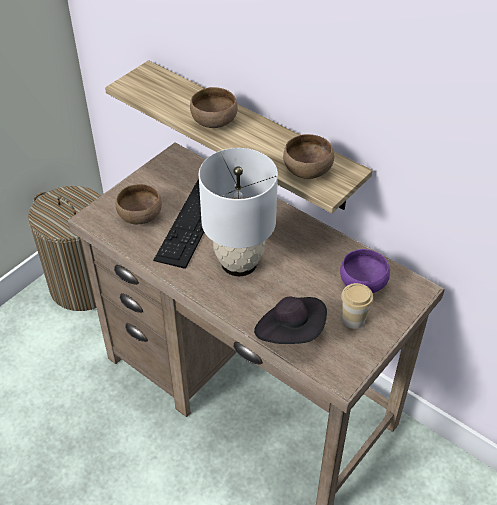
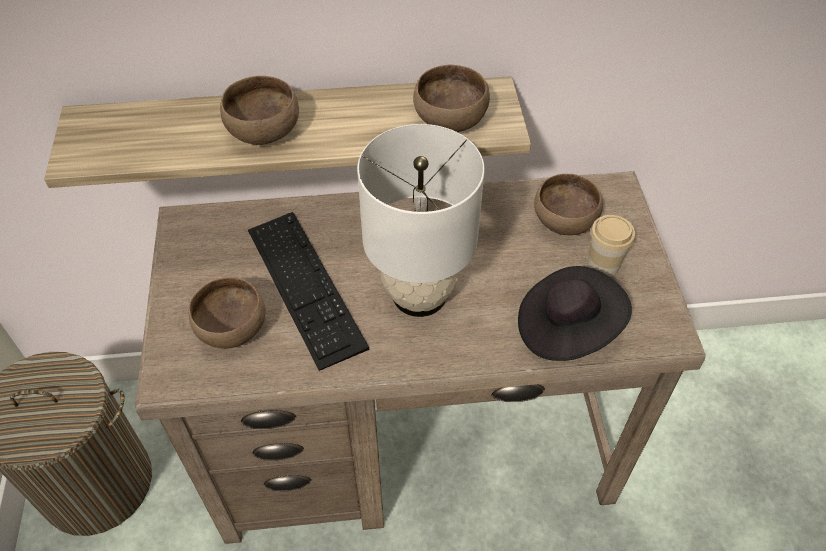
camera: 45 degrees left, 5 degrees up
purple bowl [340,249,390,293] -> brown bowl [534,174,603,235]

